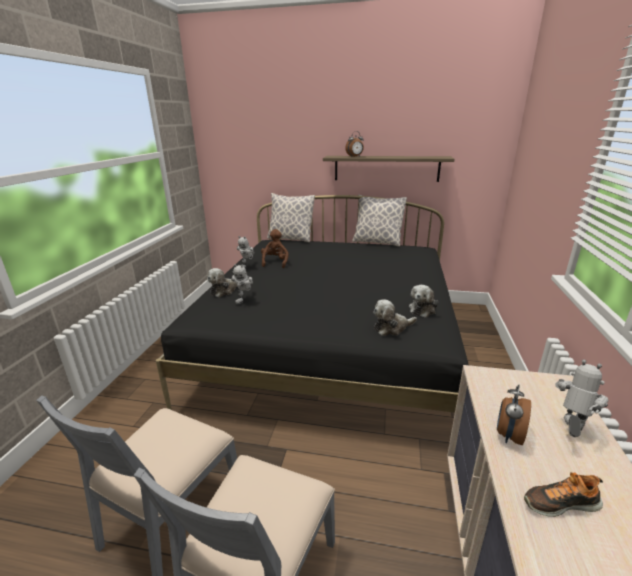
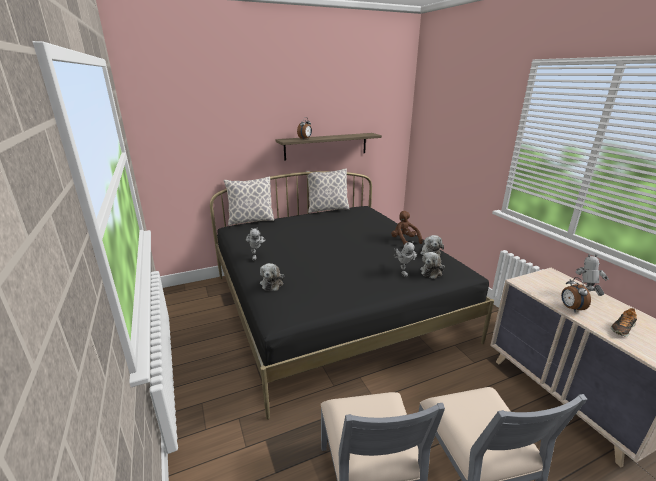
camera: 35 degrees left, 0 degrees up
toy robot [231,264,253,304] -> toy robot moved to [394,241,417,277]
brown plush toy [261,229,288,268] -> brown plush toy moved to [391,211,423,245]

